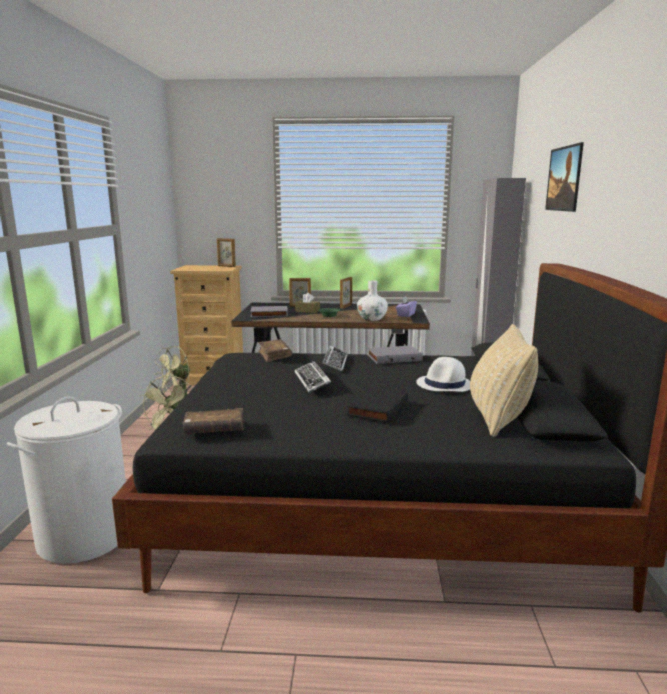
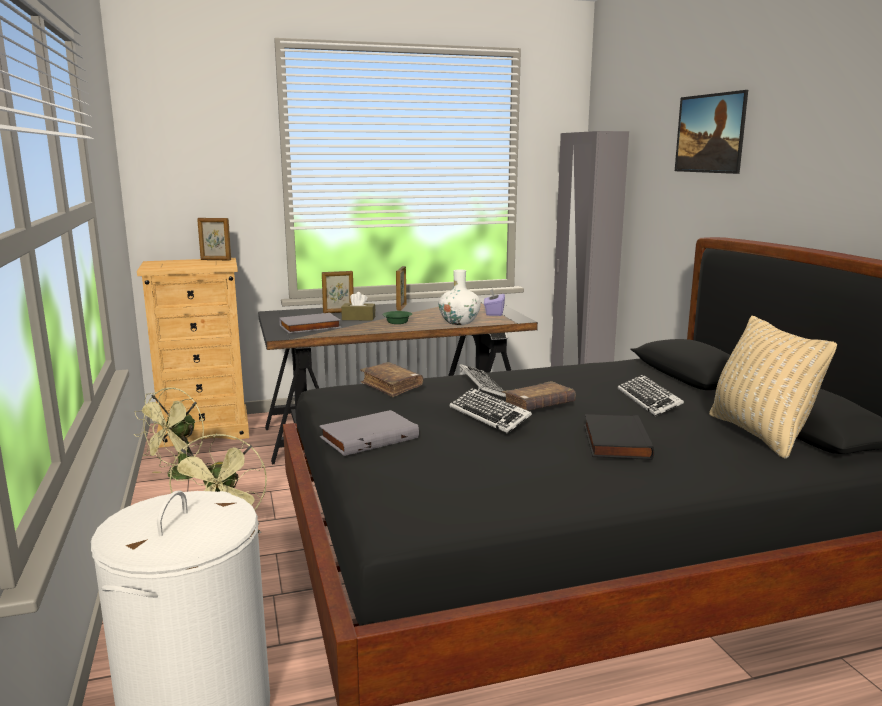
camera: 20 degrees left, 0 degrees up
brown book [183,408,244,434] -> brown book moved to [502,381,576,411]
grey book [367,345,423,364] -> grey book moved to [319,410,419,456]
white hat [416,357,470,392] -> keyboard [618,374,684,416]

